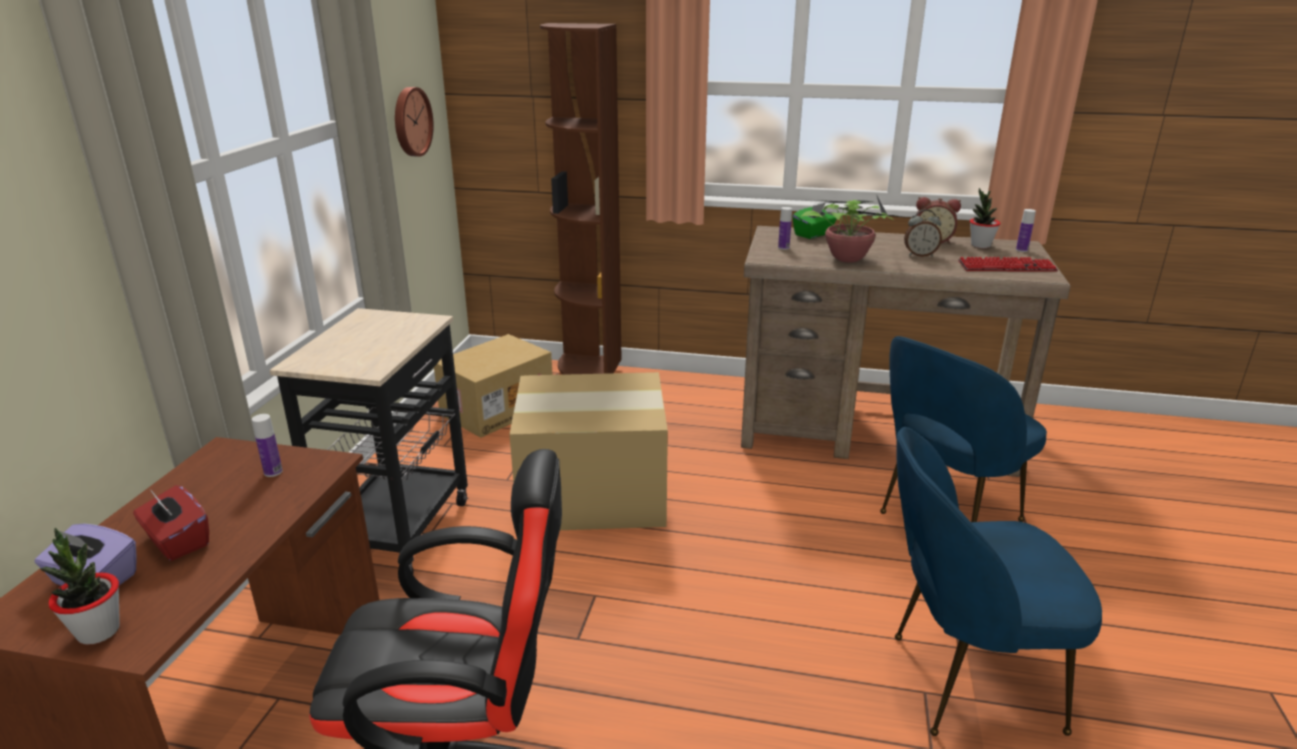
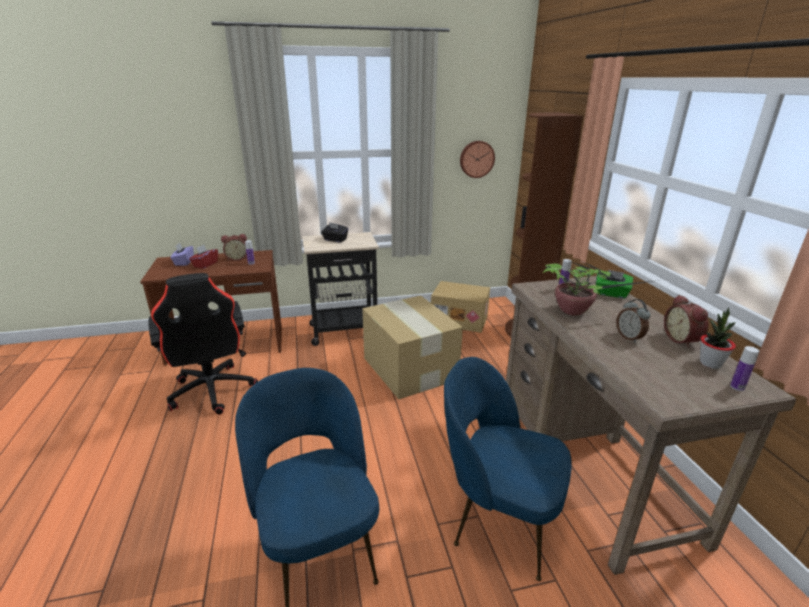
camera: 65 degrees right, 0 degrees up
potted plant [40,528,120,645] -> none
keyboard [958,257,1058,271] -> none
none -> alarm clock [221,234,247,261]
none -> black tissue box [321,222,348,243]

